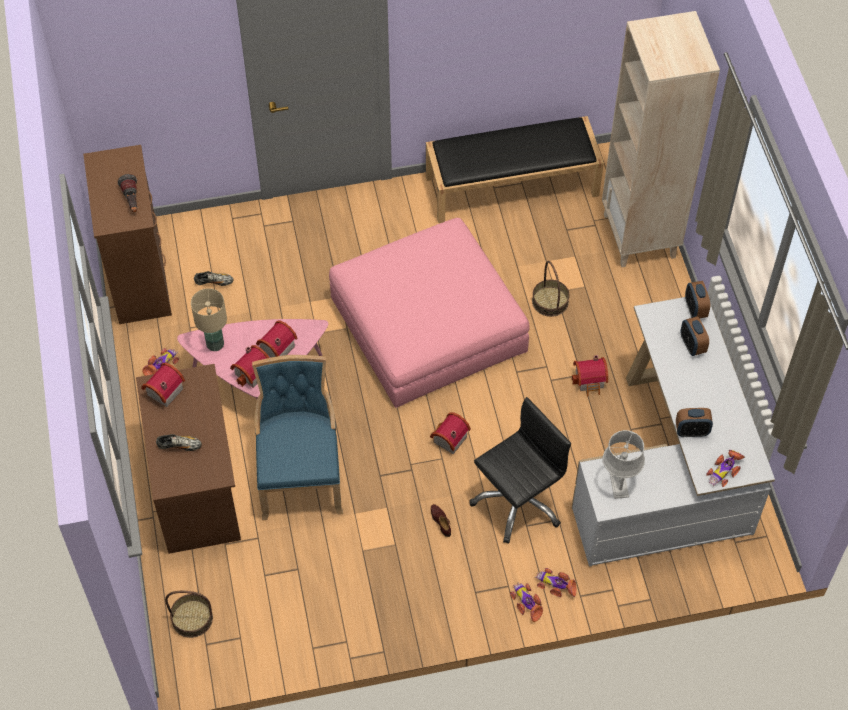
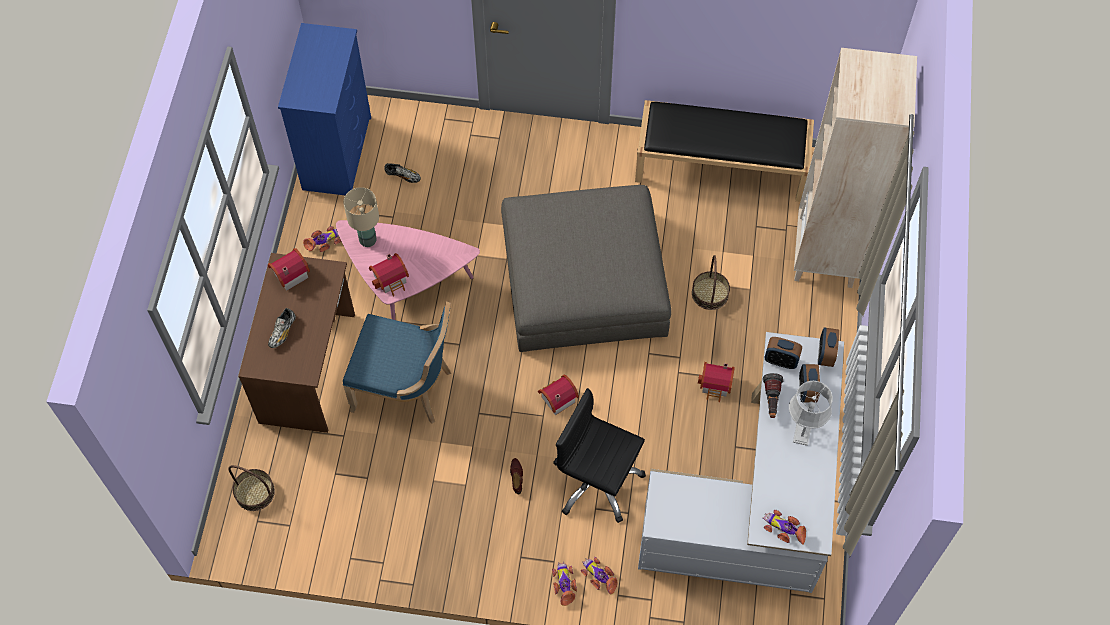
camera: 20 degrees right, 5 degrees up
brown dresser [83,145,172,324] -> blue dresser [278,23,371,195]
flashlight [118,174,137,212] -> flashlight moved to [762,373,784,418]
shoe [156,434,202,451] -> shoe turned 90 degrees clockwise [268,308,296,348]
blue chair [252,355,343,520] -> blue chair turned 90 degrees clockwise [343,301,451,424]
toy house [256,320,297,358] -> none
pink ottoman [329,218,530,408] -> grey ottoman [501,185,671,352]
black office chair [469,397,571,544] -> black office chair turned 135 degrees counterclockwise [553,388,646,523]
grey table lamp [603,430,645,499] -> grey table lamp moved to [789,381,833,446]
alarm clock [676,408,713,437] -> alarm clock moved to [765,337,802,369]
toy car [706,450,745,487] -> toy car turned 60 degrees clockwise [762,510,806,545]

